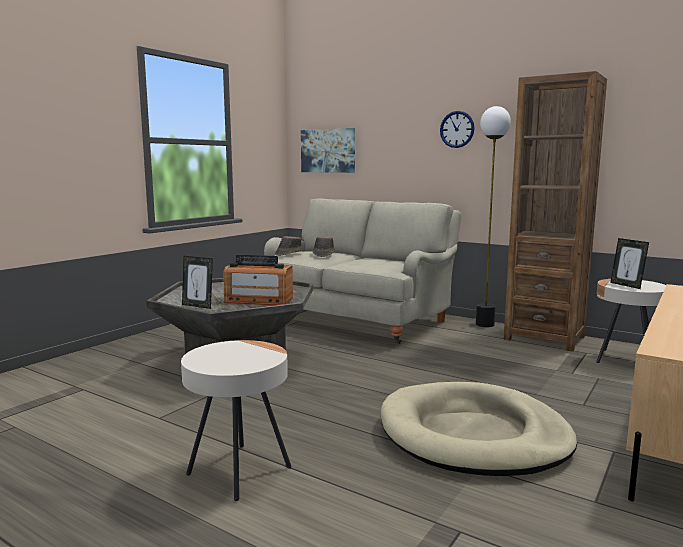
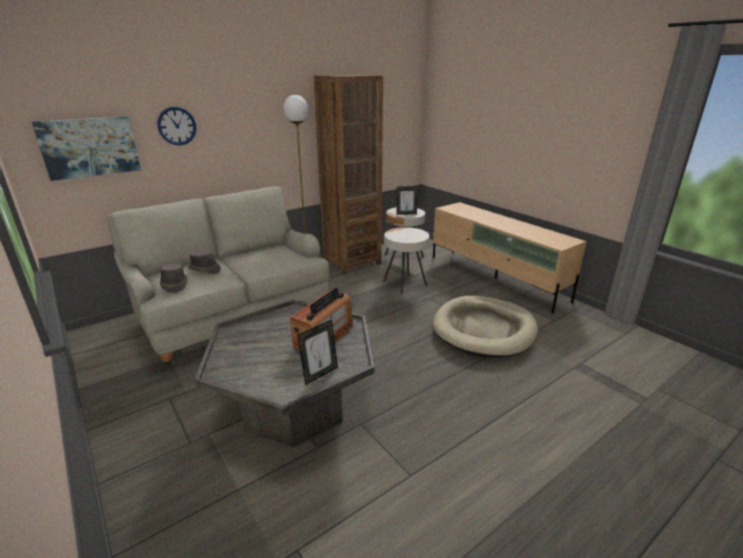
camera: 70 degrees left, 15 degrees up
beige side table [181,340,291,501] -> beige side table moved to [383,227,429,294]
wall clock [440,111,475,148] -> wall clock moved to [157,107,196,145]

